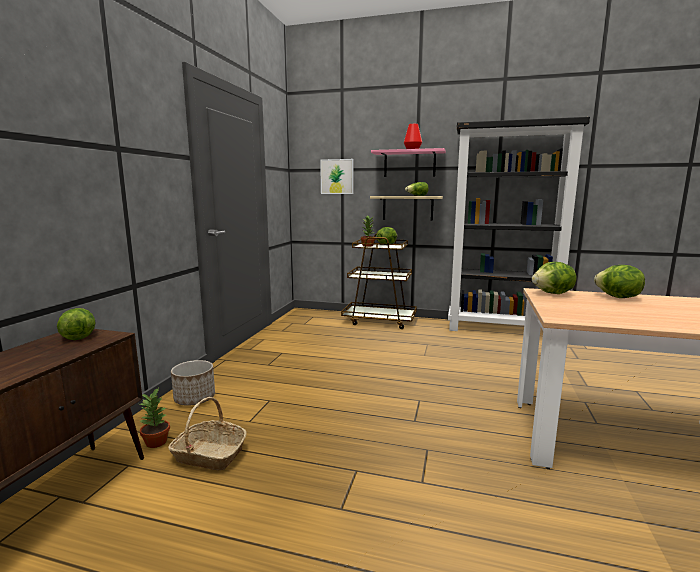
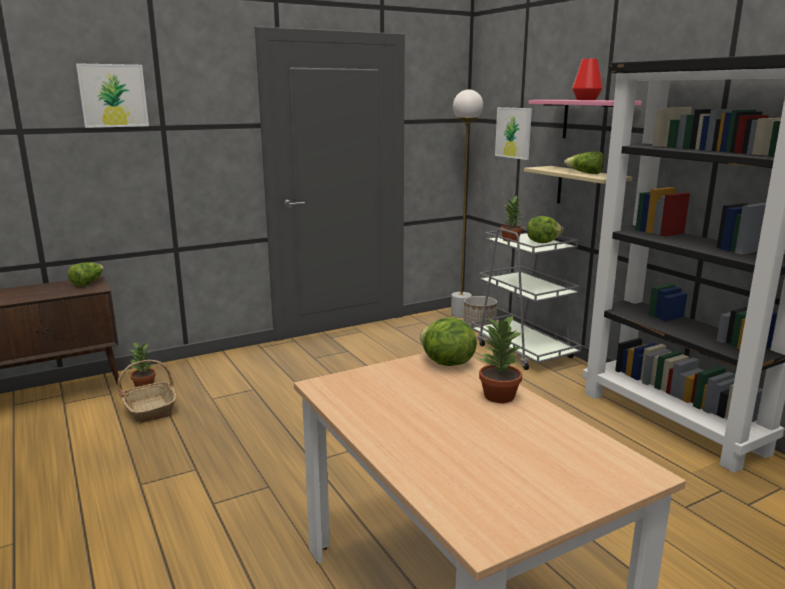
camera: 45 degrees right, 5 degrees up
planter [171,360,215,406] -> planter moved to [464,296,497,327]
brown cart [341,233,417,329] -> grey cart [471,227,582,370]
lettuce [594,265,645,298] -> potted plant [479,314,522,403]
none -> picture [76,63,149,128]
none -> white floor lamp [451,90,483,318]

